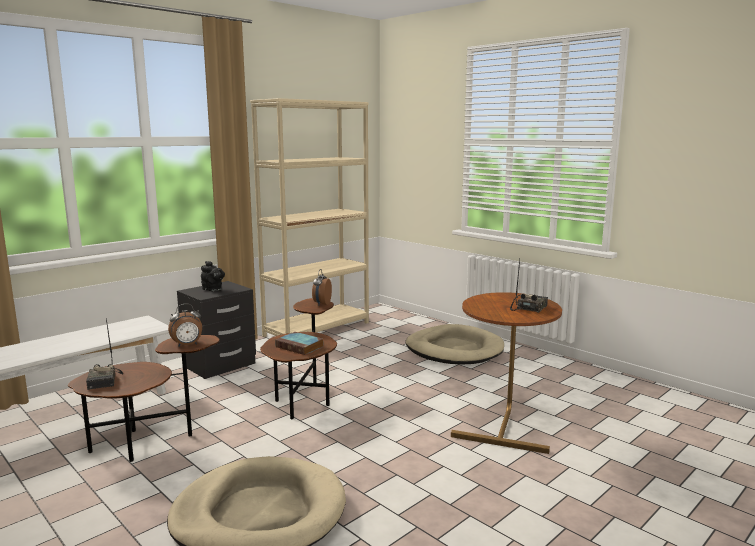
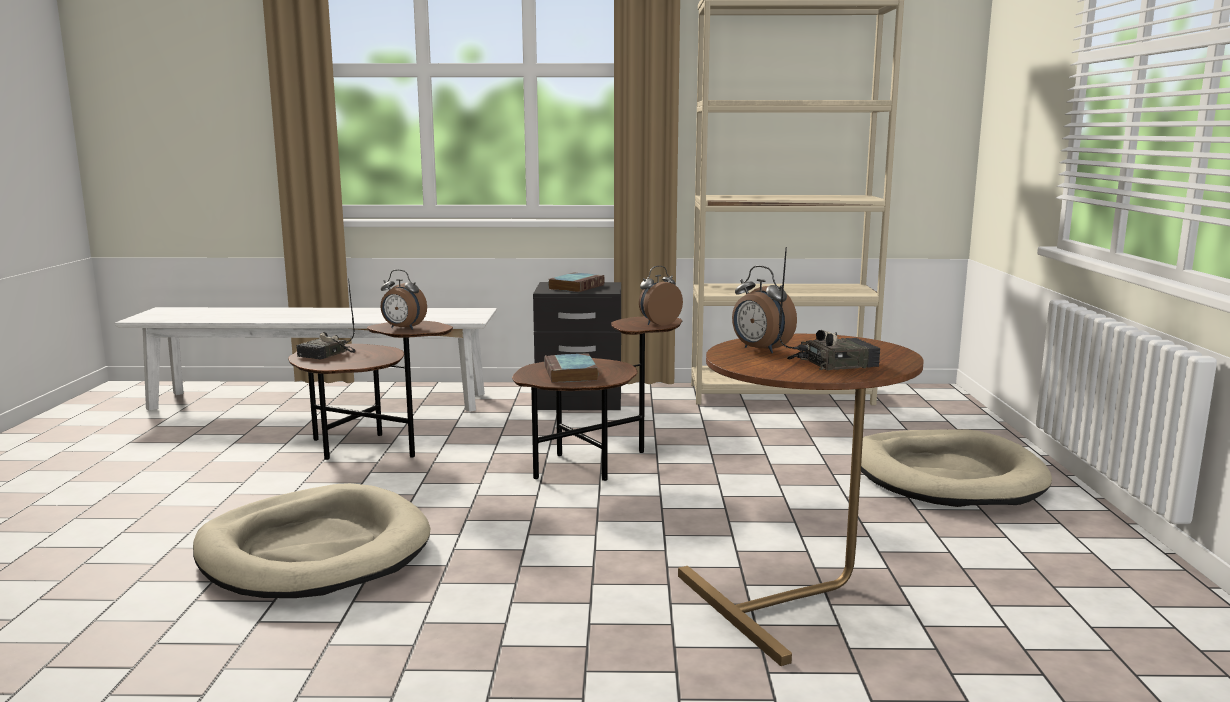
camera: 45 degrees right, 0 degrees up
black teapot [201,261,225,291] -> book [548,272,604,292]
none -> alarm clock [732,266,797,353]

